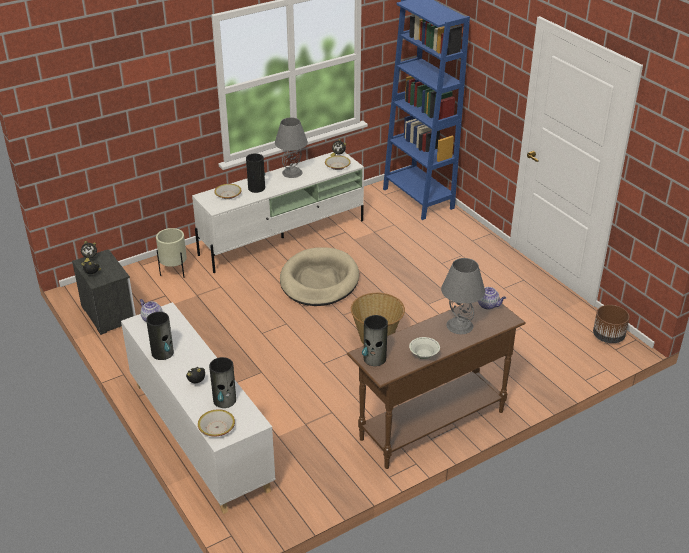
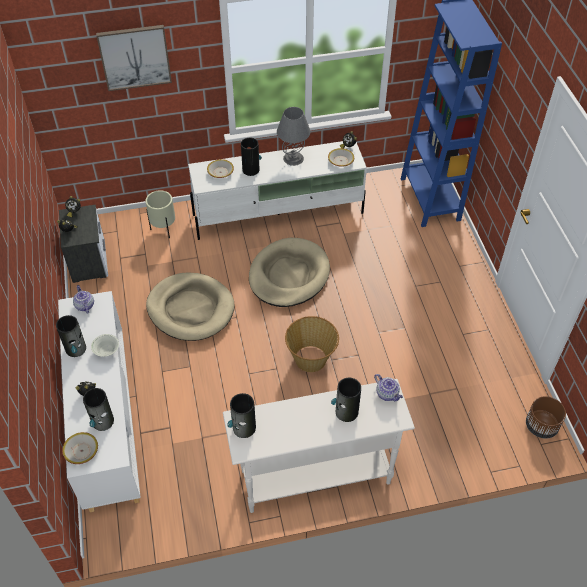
camera: 20 degrees right, 15 degrees up
brown console table [347,301,526,469] -> white console table [223,379,415,513]
white bowl [409,337,440,359] -> white bowl moved to [91,334,119,357]
grey table lamp [441,258,485,334] -> vase [331,378,361,422]
none -> picture [96,25,172,91]
none -> beige dog bed [146,272,234,341]

